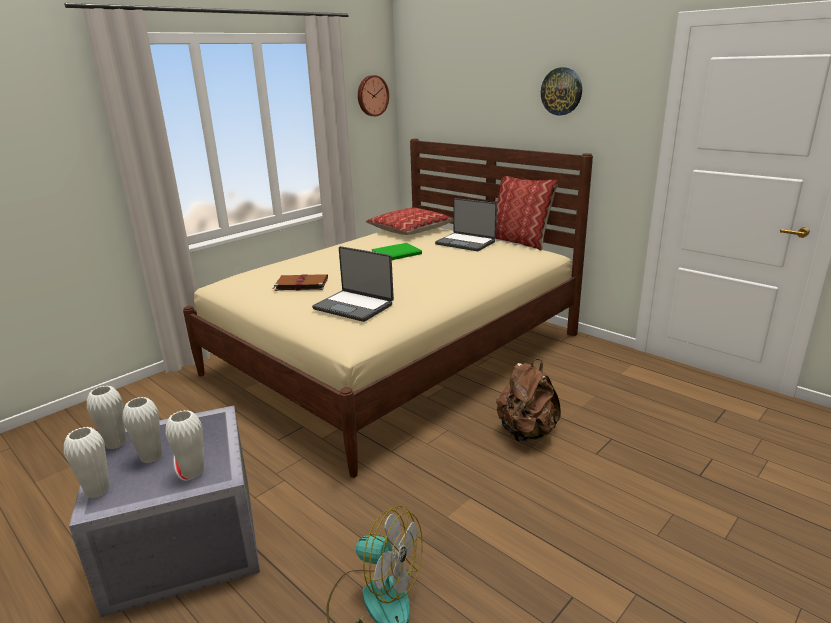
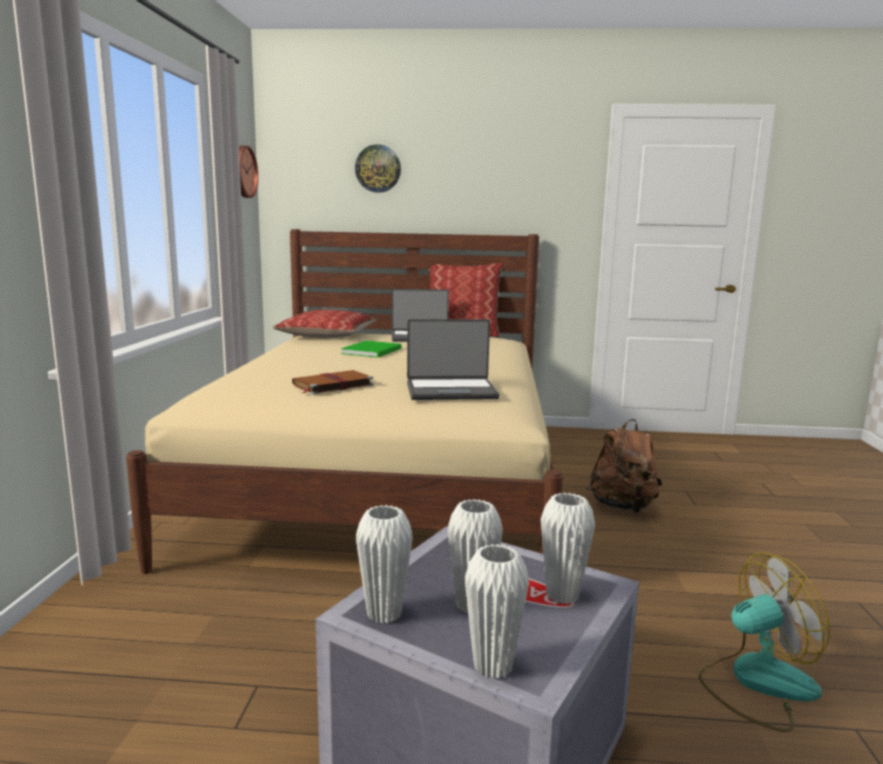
camera: 40 degrees left, 10 degrees down
wall clock [541,67,582,115] -> wall clock moved to [355,144,401,193]

